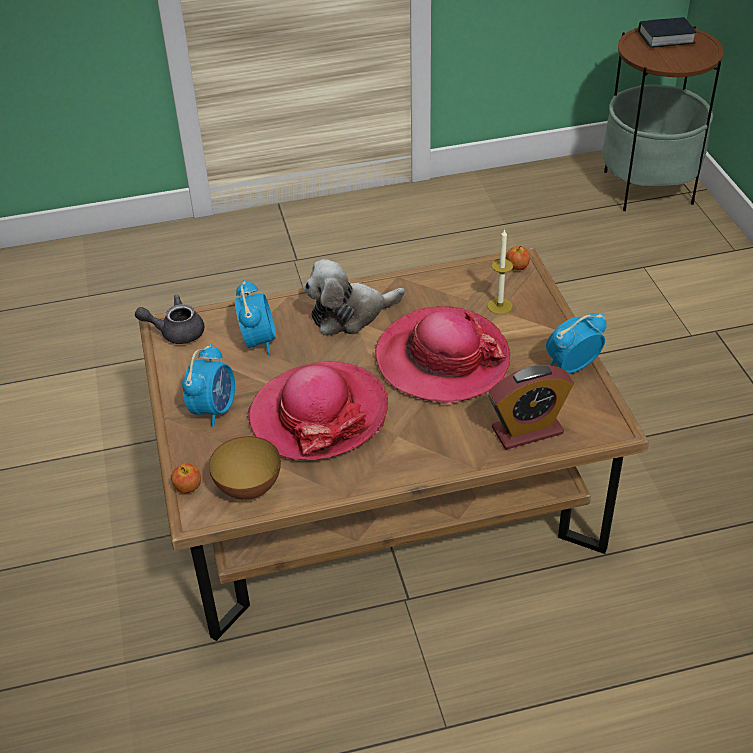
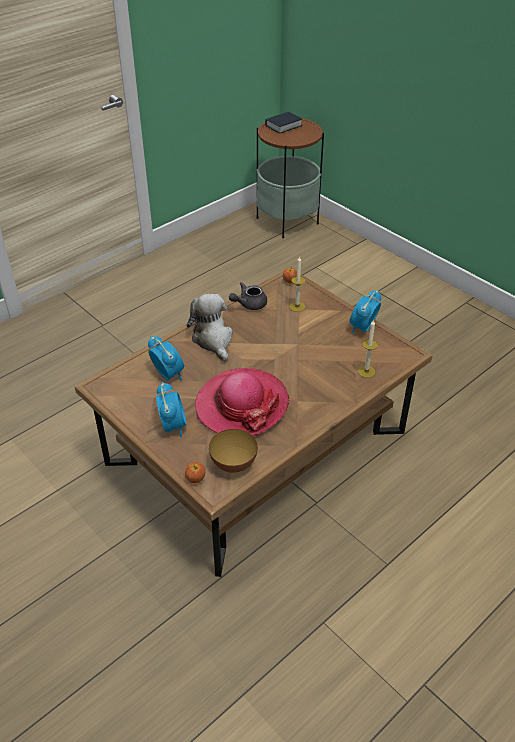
camera: 30 degrees left, 0 degrees up
grey teapot [135,295,204,344] -> grey teapot moved to [229,282,267,310]
plush toy [304,259,405,336] -> plush toy turned 120 degrees clockwise [187,294,233,362]
hat [375,306,510,404] -> none
alarm clock [488,365,574,450] -> candle [358,320,378,378]

